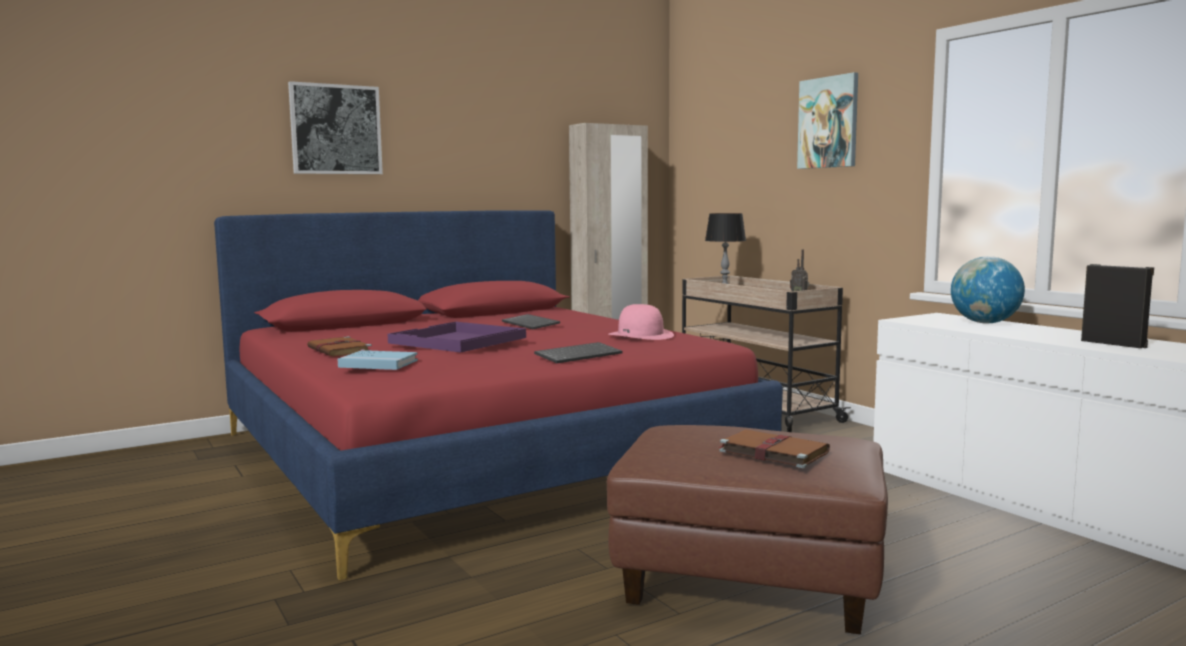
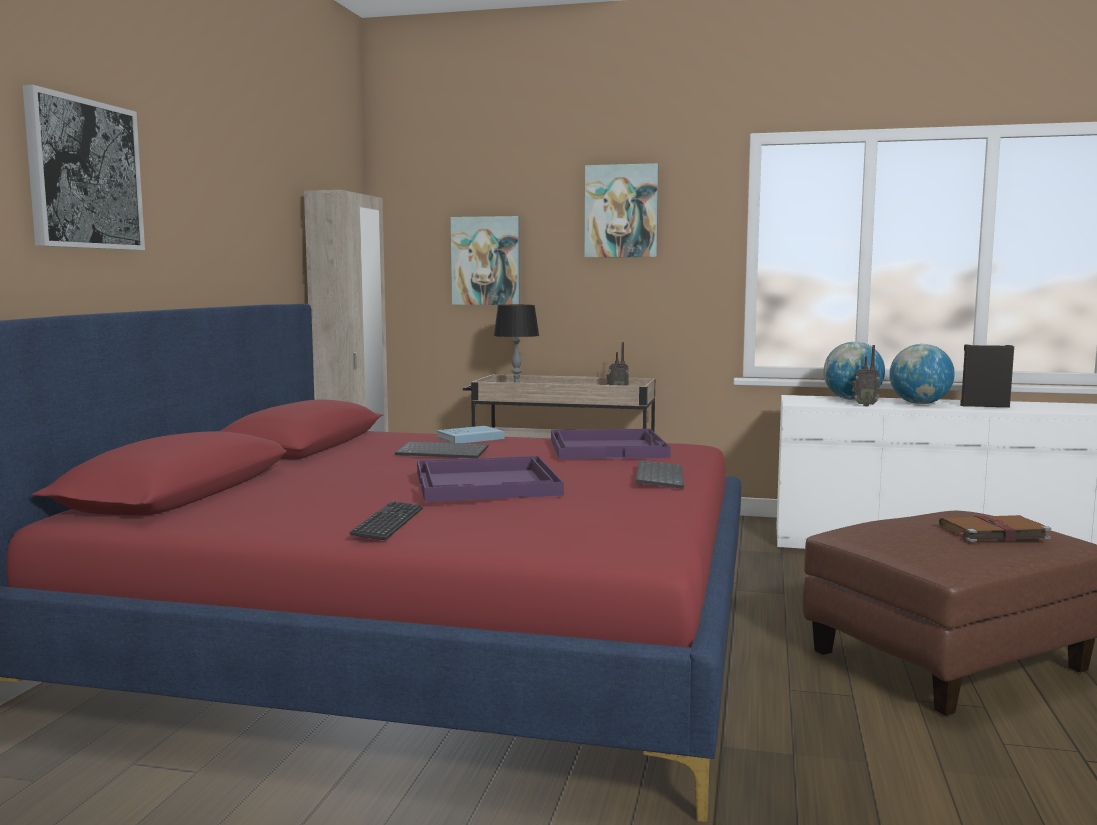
camera: 45 degrees left, 0 degrees up
brown book [307,336,372,357] -> keyboard [349,501,423,540]
blue book [338,350,418,370] -> blue book moved to [436,426,505,443]
pink hat [608,304,674,340] -> purple tray [551,429,671,459]
none -> picture [451,216,520,305]
none -> radio [852,345,880,407]
none -> globe [889,344,955,404]

